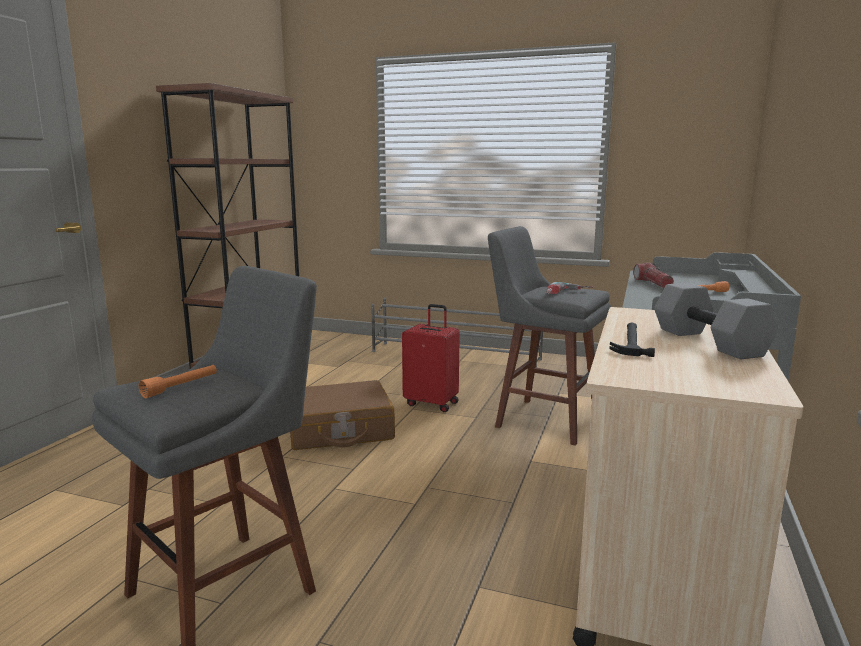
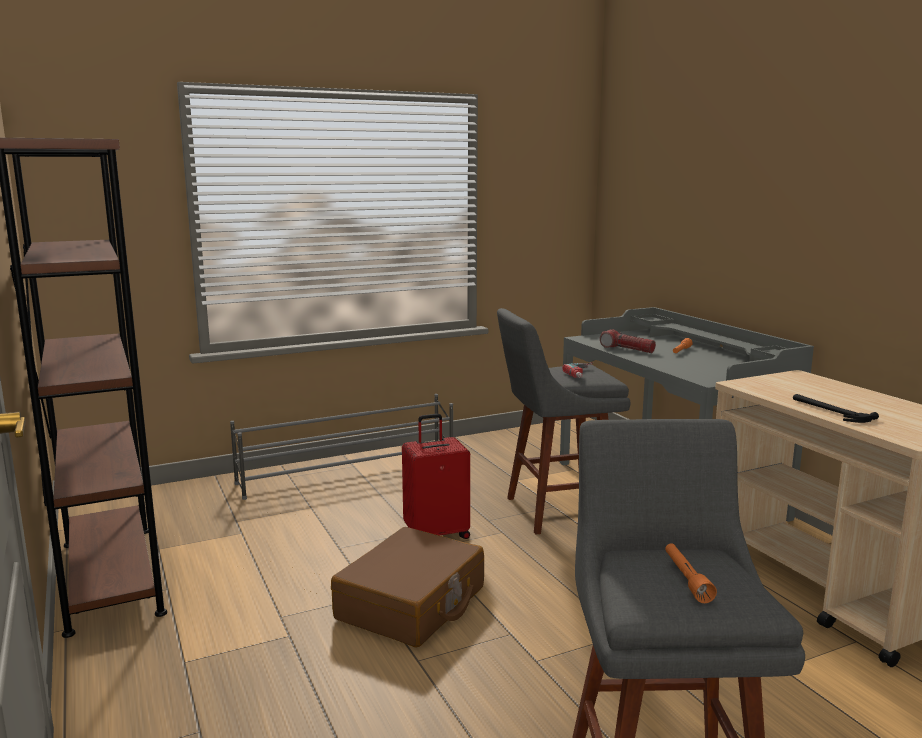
camera: 45 degrees left, 0 degrees up
grey dumbbell [654,283,779,359] -> none

